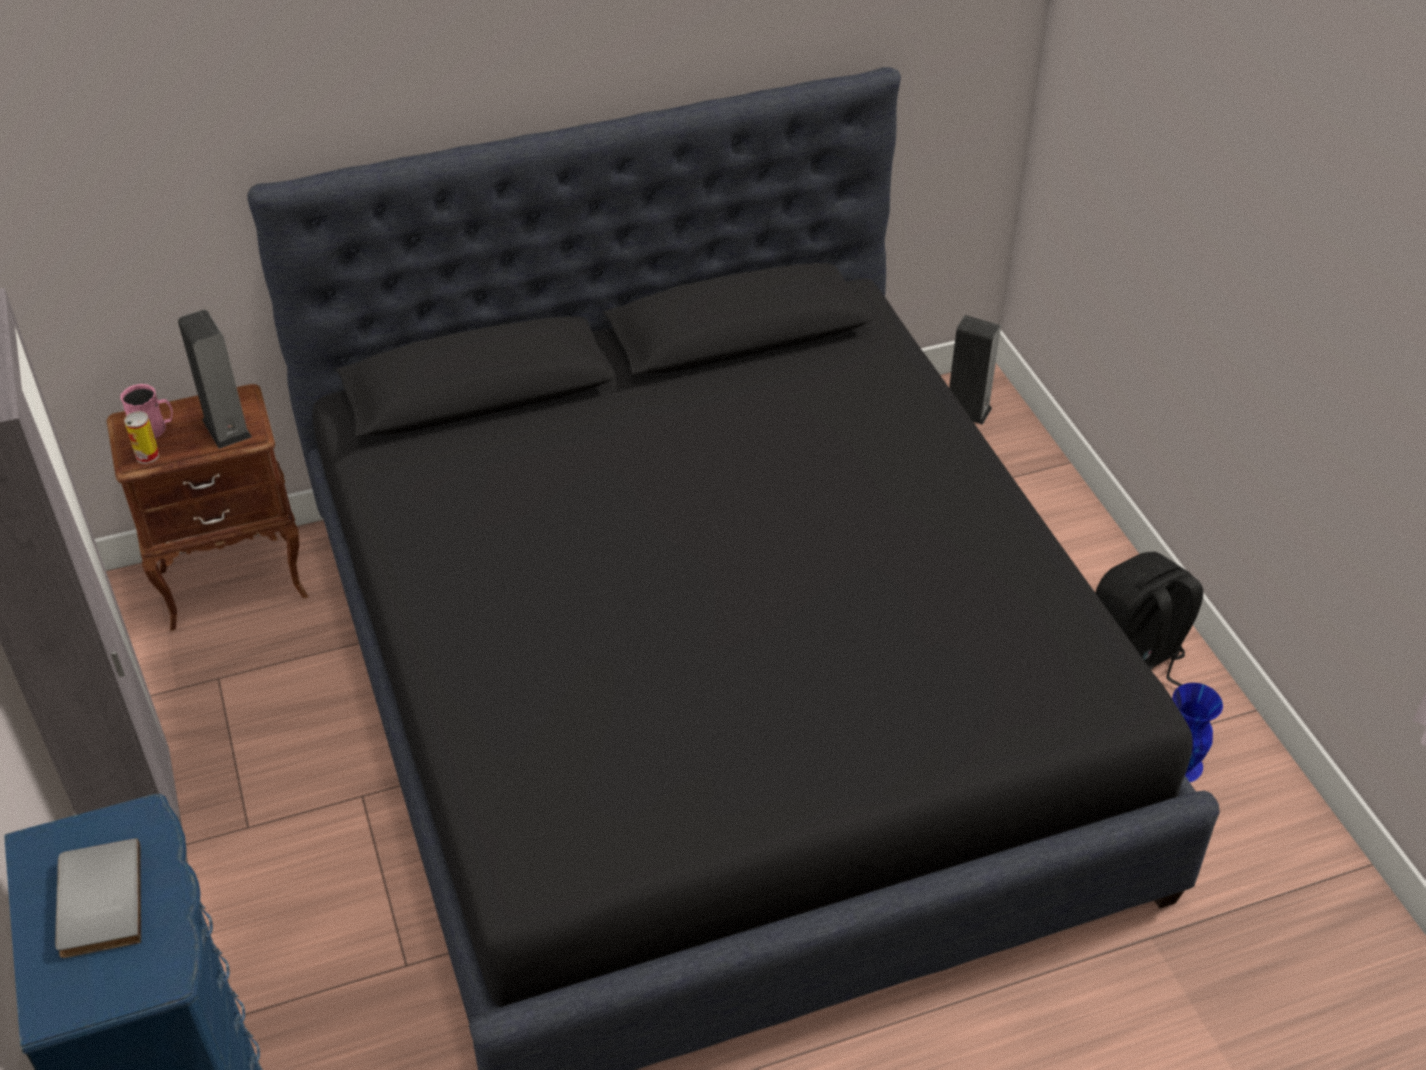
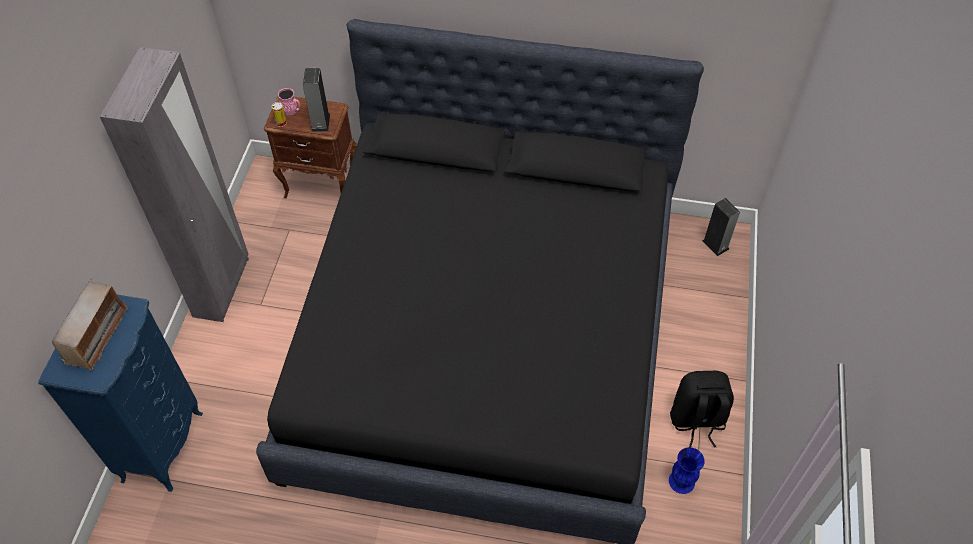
camera: 30 degrees right, 10 degrees up
grey book [55,838,141,958] -> radio [52,279,128,370]

